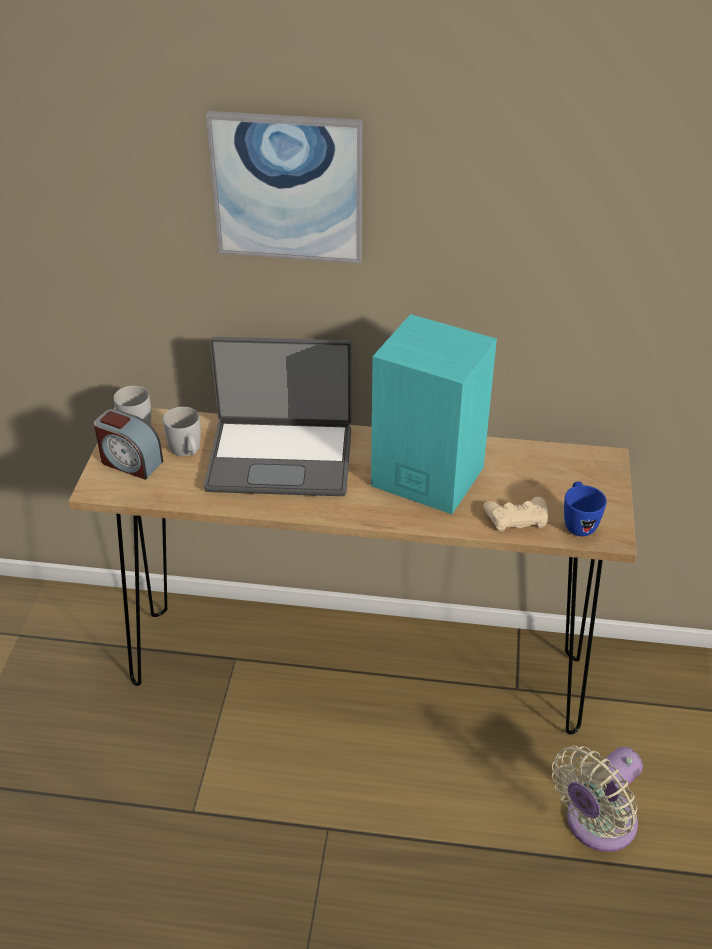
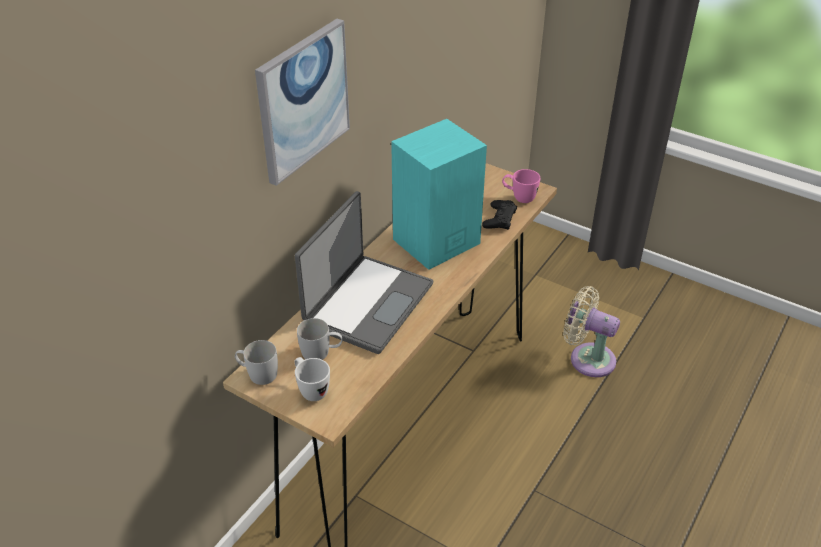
camera: 65 degrees left, 0 degrees up
alarm clock [94,409,163,480] -> white mug [294,357,330,401]
beige game controller [483,497,548,532] -> black game controller [482,200,517,230]
beige fan [552,746,643,852] -> beige fan turned 135 degrees clockwise [563,286,620,377]
blue mug [564,482,607,536] -> pink mug [502,169,540,203]

